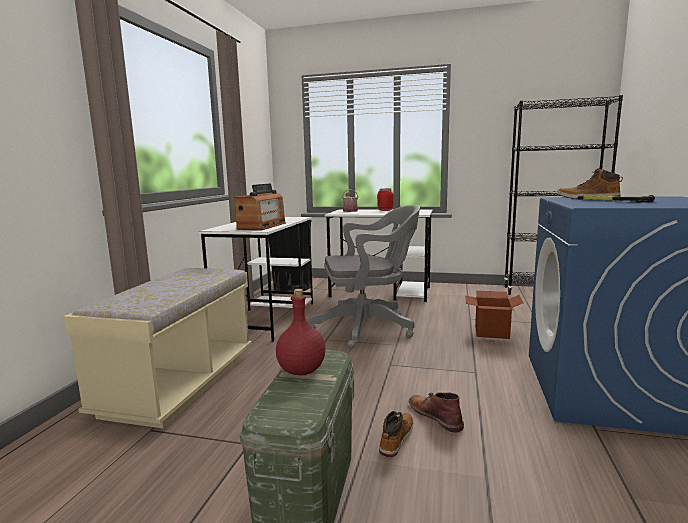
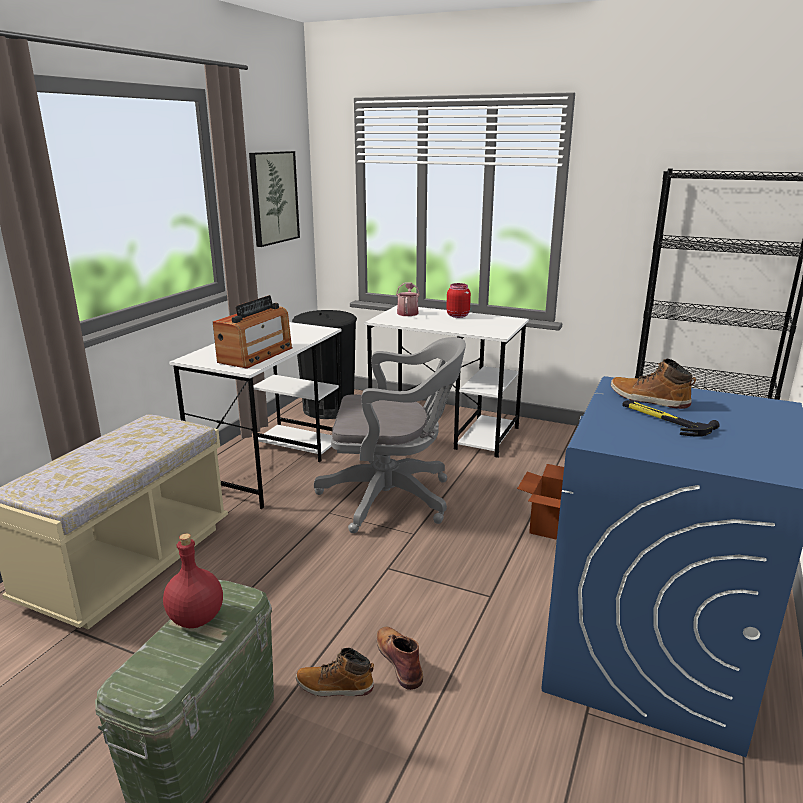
camera: 10 degrees right, 10 degrees up
boot [379,411,413,457] -> boot turned 120 degrees counterclockwise [296,648,374,697]
none -> picture [249,151,300,247]

